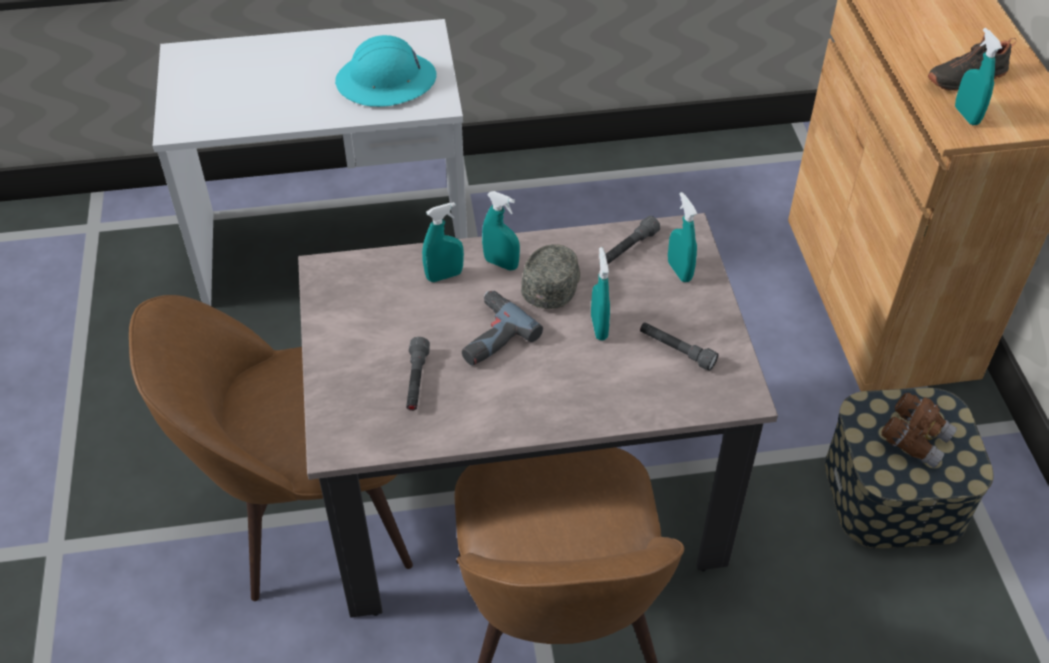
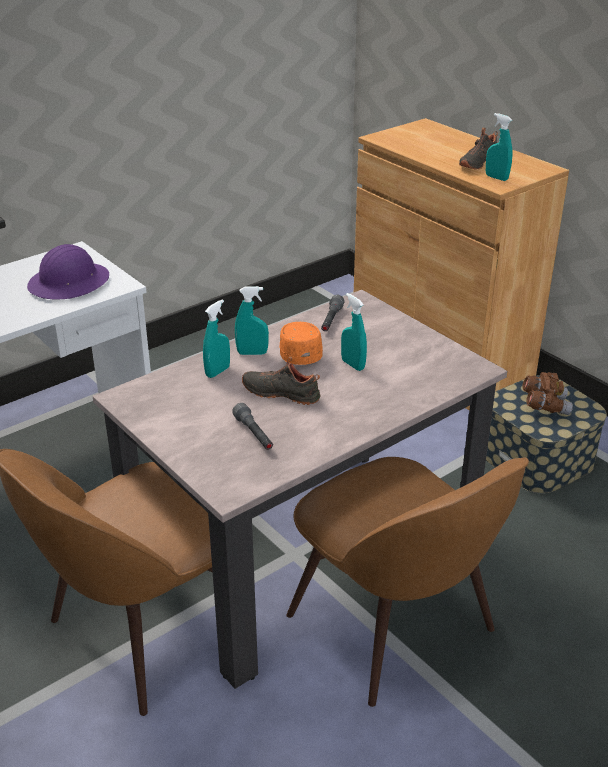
camera: 30 degrees left, 15 degrees down
turquoise hard hat [335,35,436,107] -> purple hard hat [27,244,109,299]
power drill [462,291,543,366] -> black shoe [242,357,320,405]
grey cap [521,244,580,309] -> orange cap [279,322,323,365]
grey flashlight [640,322,718,371] -> none
turquoise spray bottle [668,192,698,282] -> none

